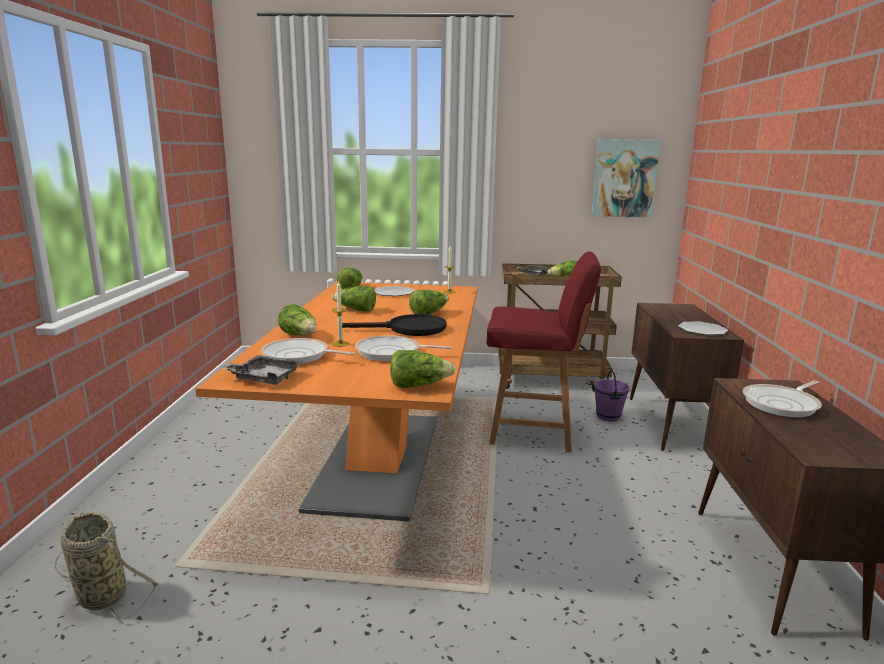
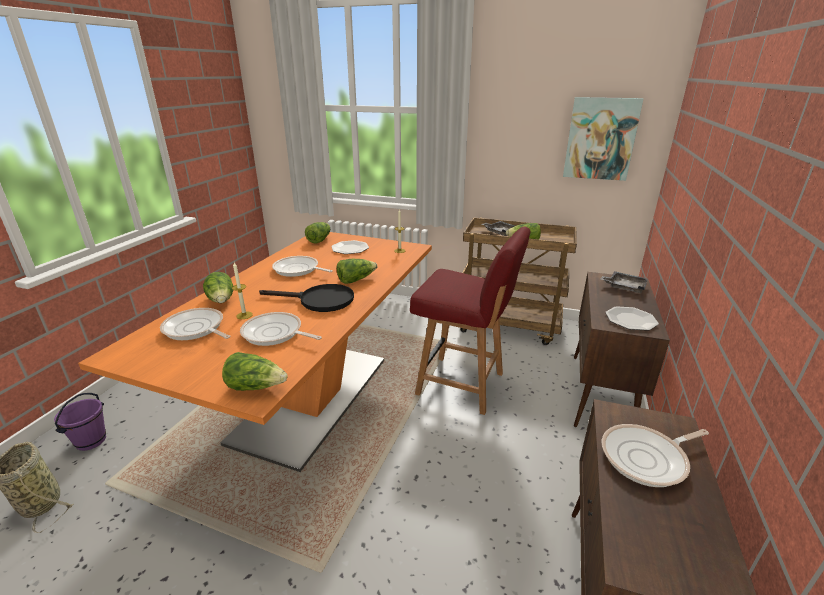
camera: 15 degrees right, 10 degrees up
grey tray [222,355,301,385] -> grey tray moved to [601,271,648,293]
lettuce [332,286,376,312] -> frying pan [272,256,333,277]
purple bucket [594,370,630,422] -> purple bucket moved to [54,393,106,451]

